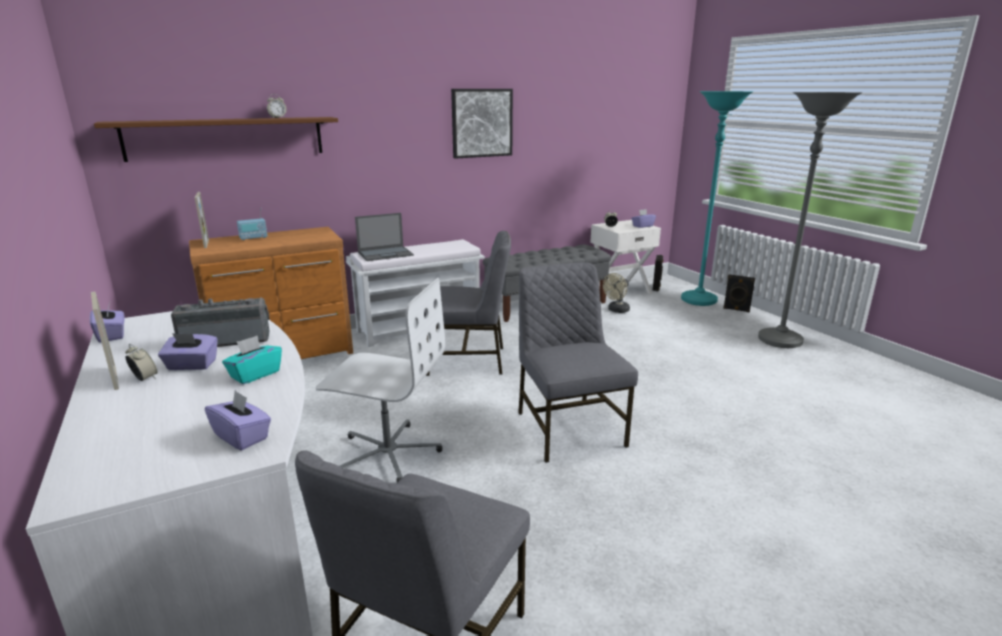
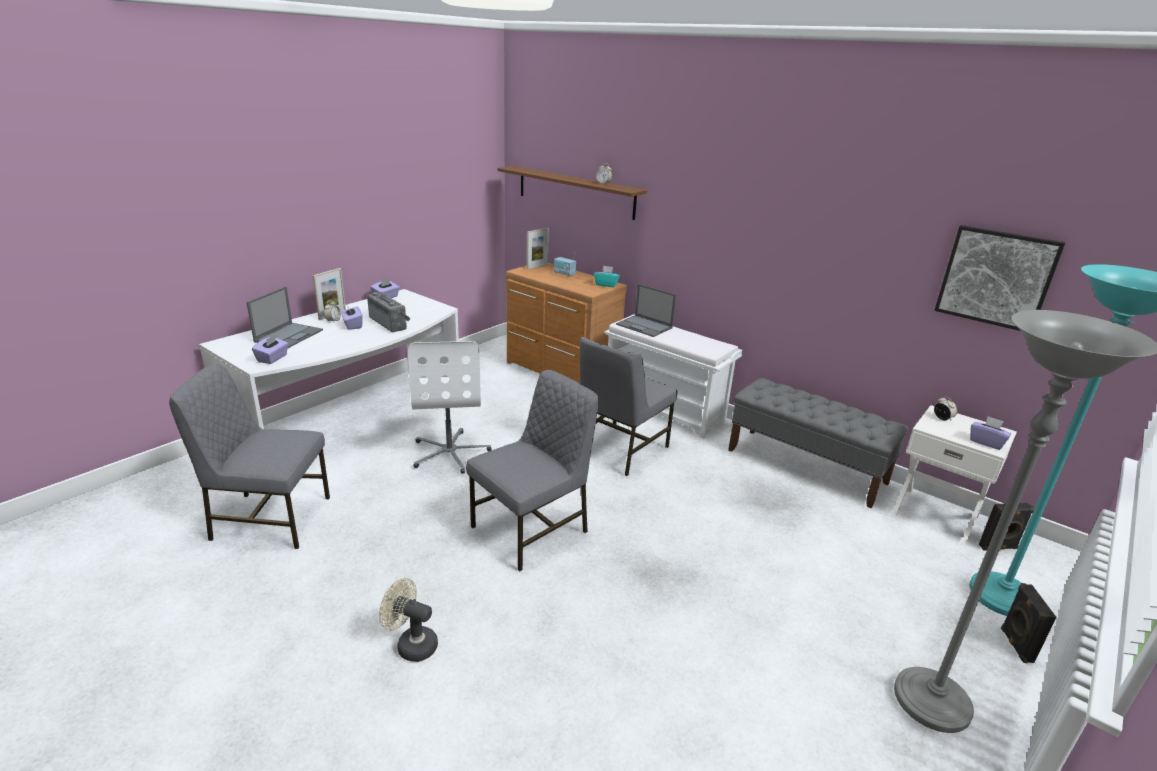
camera: 65 degrees right, 5 degrees up
turquoise tissue box [222,335,282,384] -> turquoise tissue box moved to [594,265,620,287]
grey chair [424,231,511,376] -> grey chair turned 60 degrees clockwise [580,337,677,476]
picture [451,89,513,159] -> picture moved to [934,225,1066,331]
beige fan [603,273,630,313] -> beige fan moved to [379,578,438,662]
none -> laptop [246,286,323,348]

